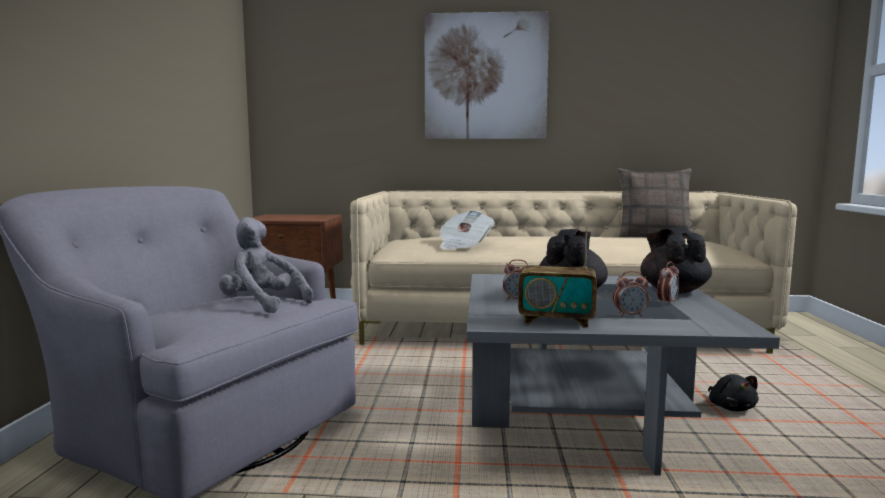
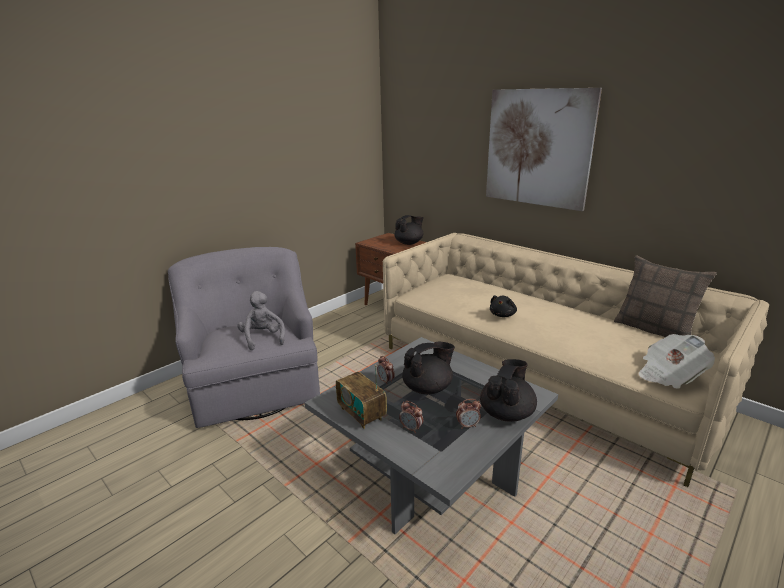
camera: 40 degrees right, 15 degrees up
newspaper [439,210,495,250] -> newspaper moved to [638,334,715,389]
black plush toy [708,374,759,411] -> black plush toy moved to [490,295,517,317]
none -> black teapot [395,215,424,245]

